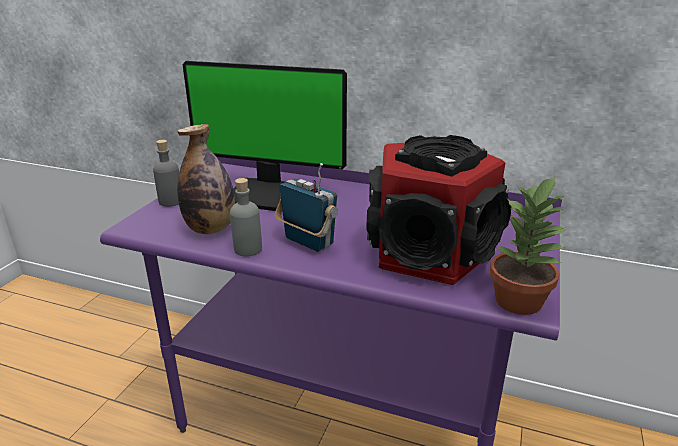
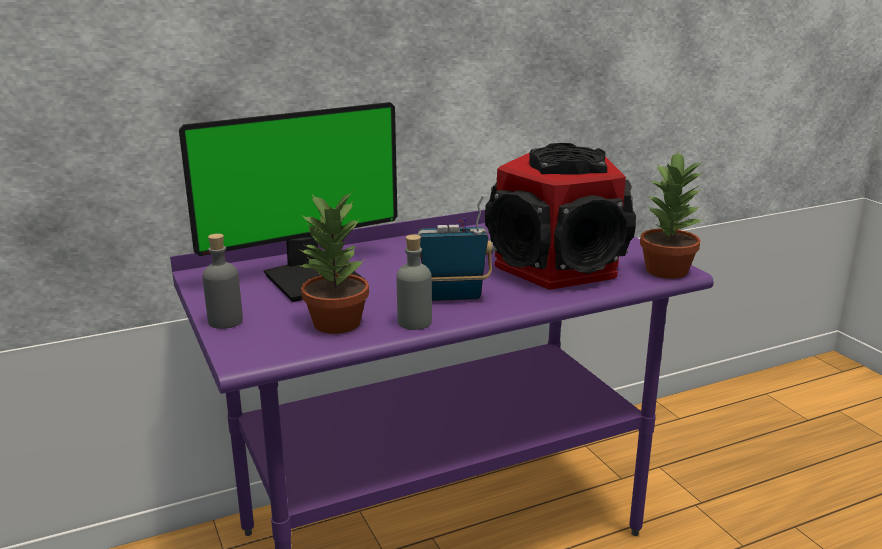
camera: 45 degrees left, 5 degrees down
bottle [177,124,235,234] -> potted plant [298,192,369,334]

